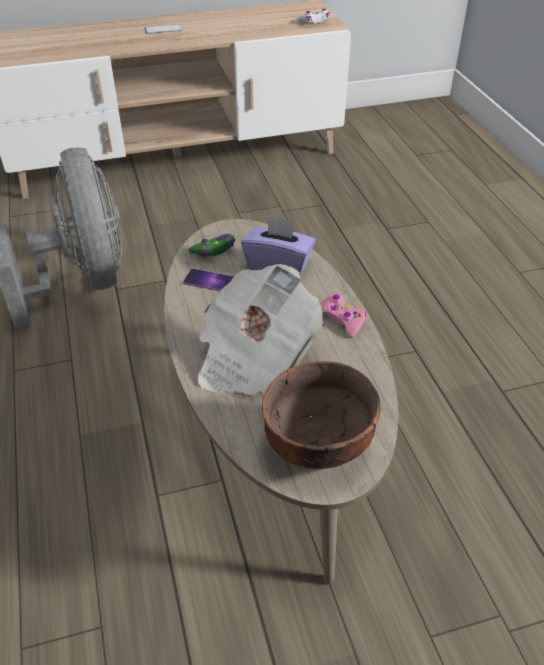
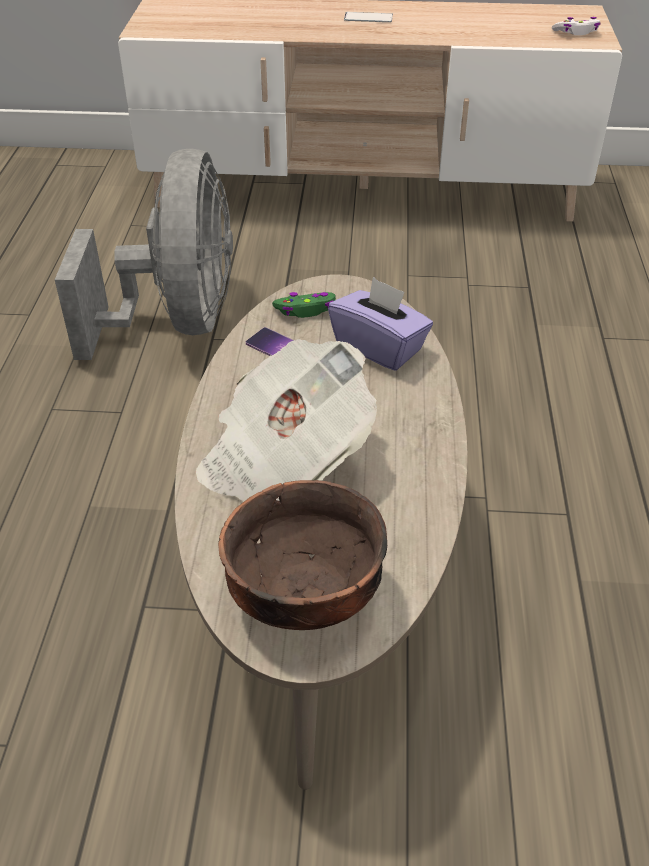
camera: 20 degrees right, 0 degrees up
pink game controller [320,294,367,338] -> none

